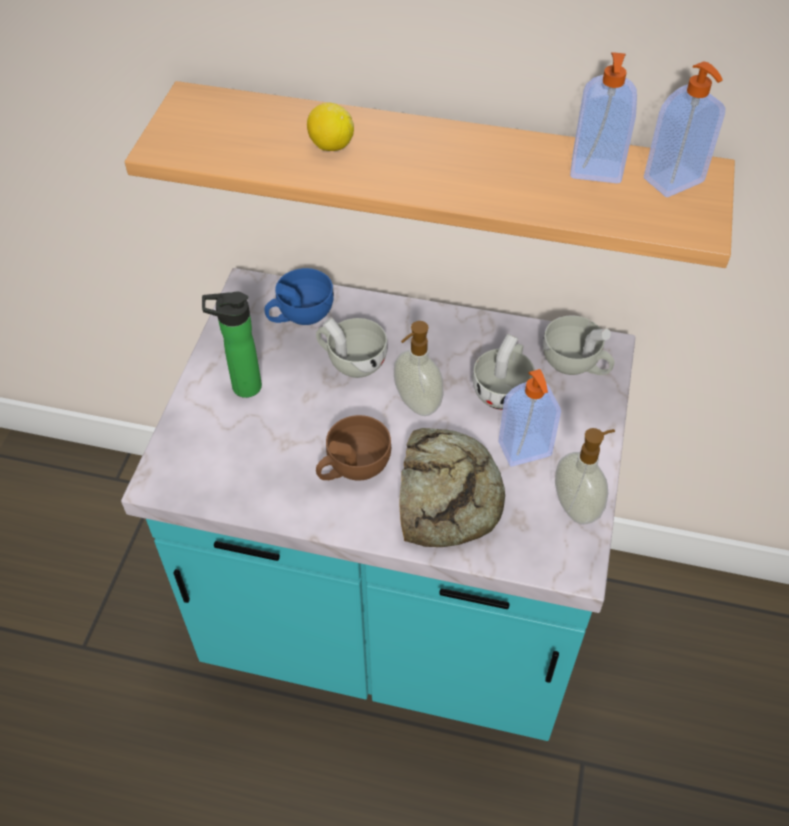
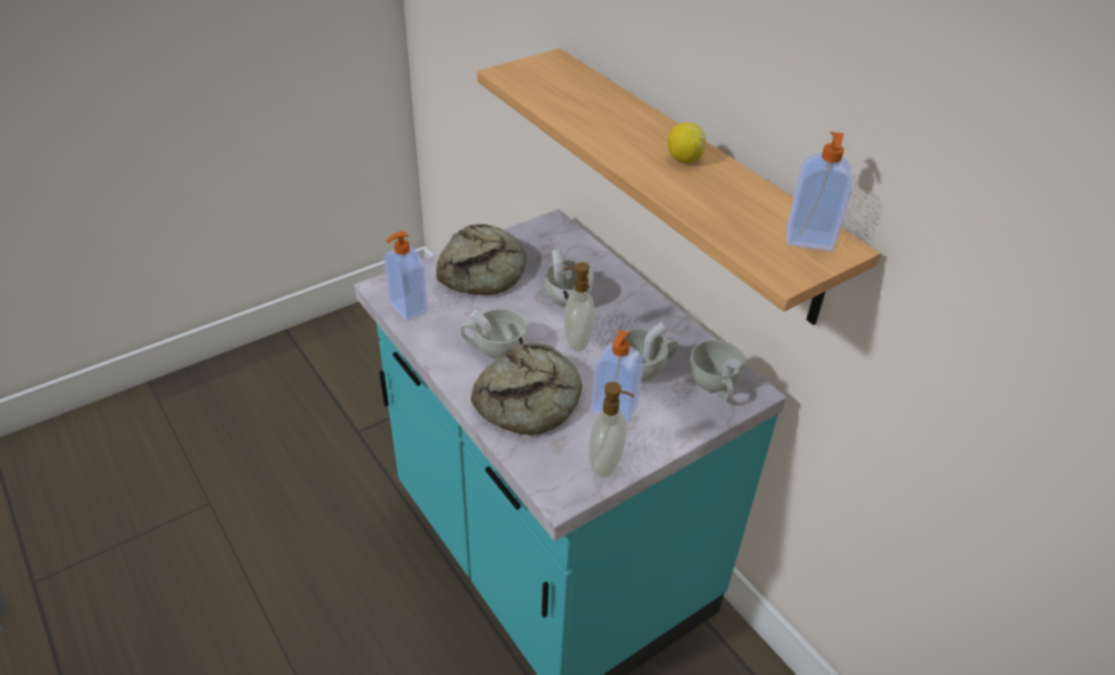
camera: 40 degrees right, 10 degrees down
bottle [202,292,262,398] -> bread [436,224,526,295]
blue cup [265,268,334,325] -> none
lemon [307,103,354,151] -> lemon moved to [667,122,706,163]
brown cup [316,415,391,481] -> white cup [461,309,527,359]
soap dispenser [570,52,637,183] -> soap dispenser moved to [384,231,428,321]

